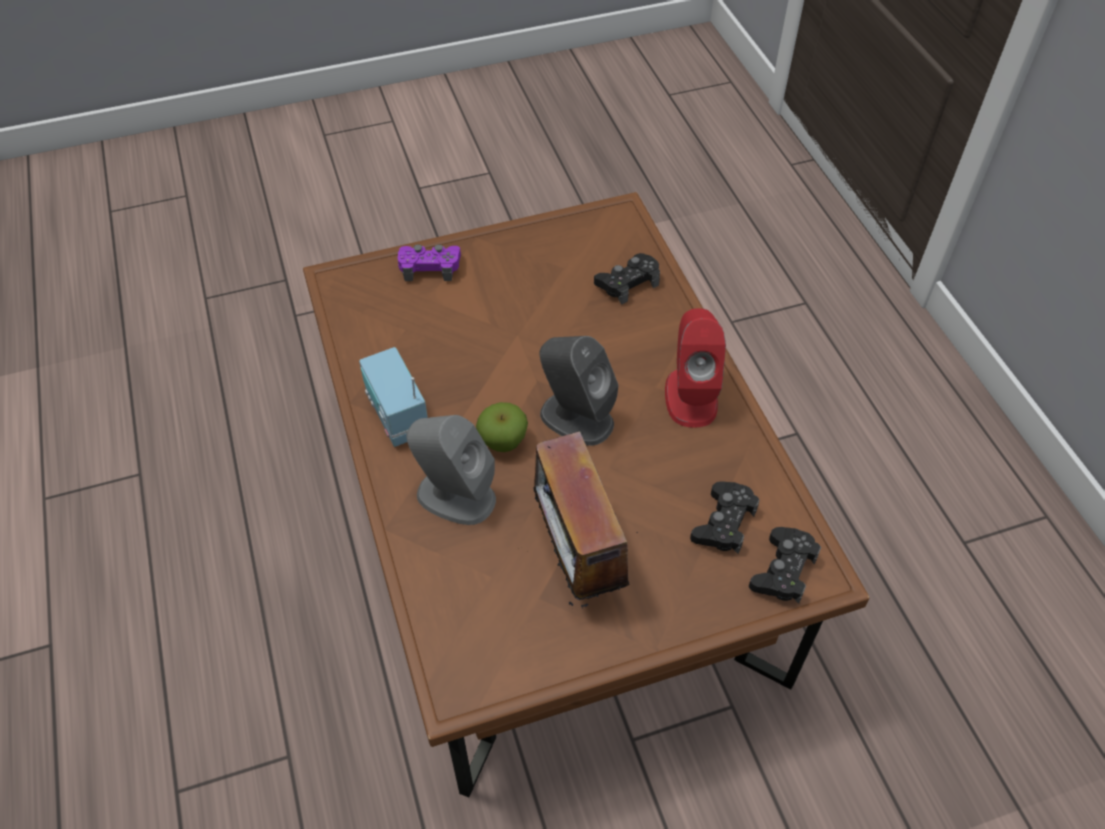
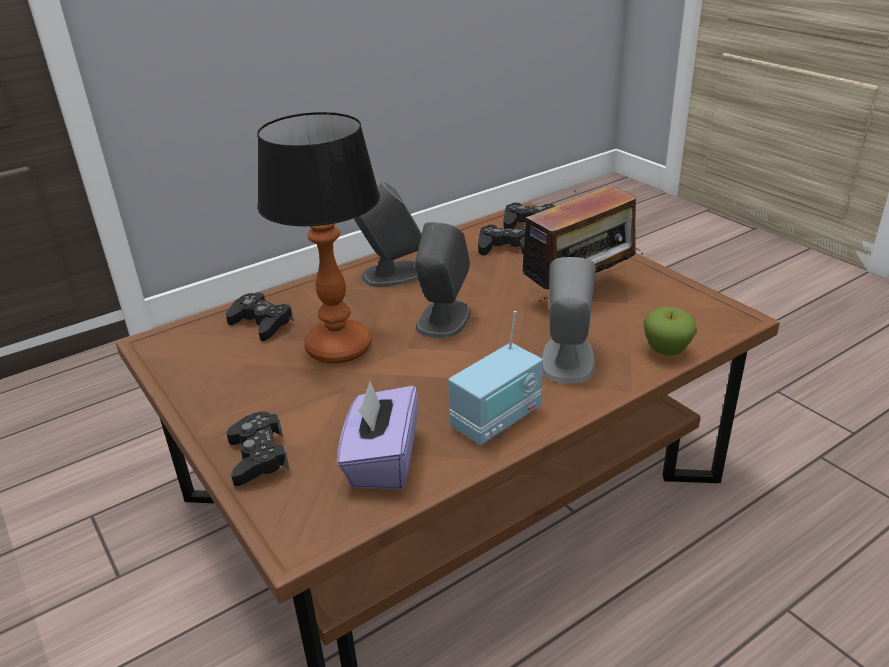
camera: 105 degrees left, 20 degrees down
purple game controller [398,244,461,281] -> black game controller [227,412,290,486]
apple [476,402,528,452] -> apple moved to [643,307,697,356]
red speaker [665,308,726,428] -> grey speaker [354,182,422,287]
none -> table lamp [257,112,380,364]
none -> purple tissue box [337,382,418,489]

